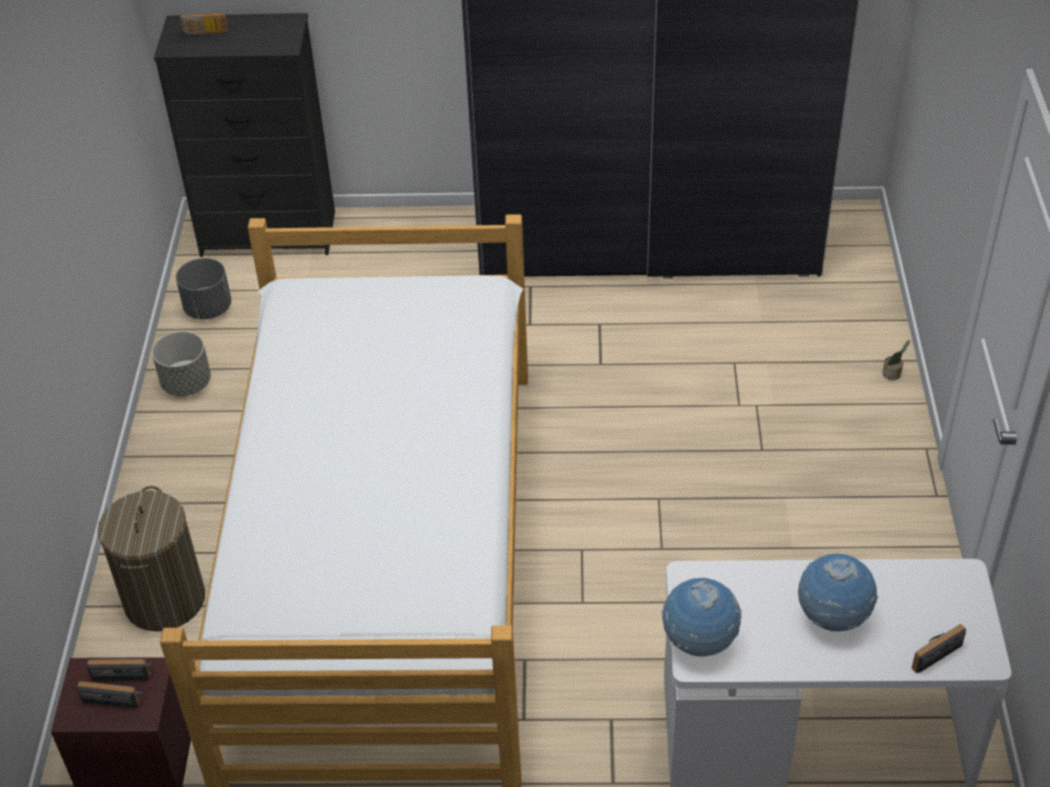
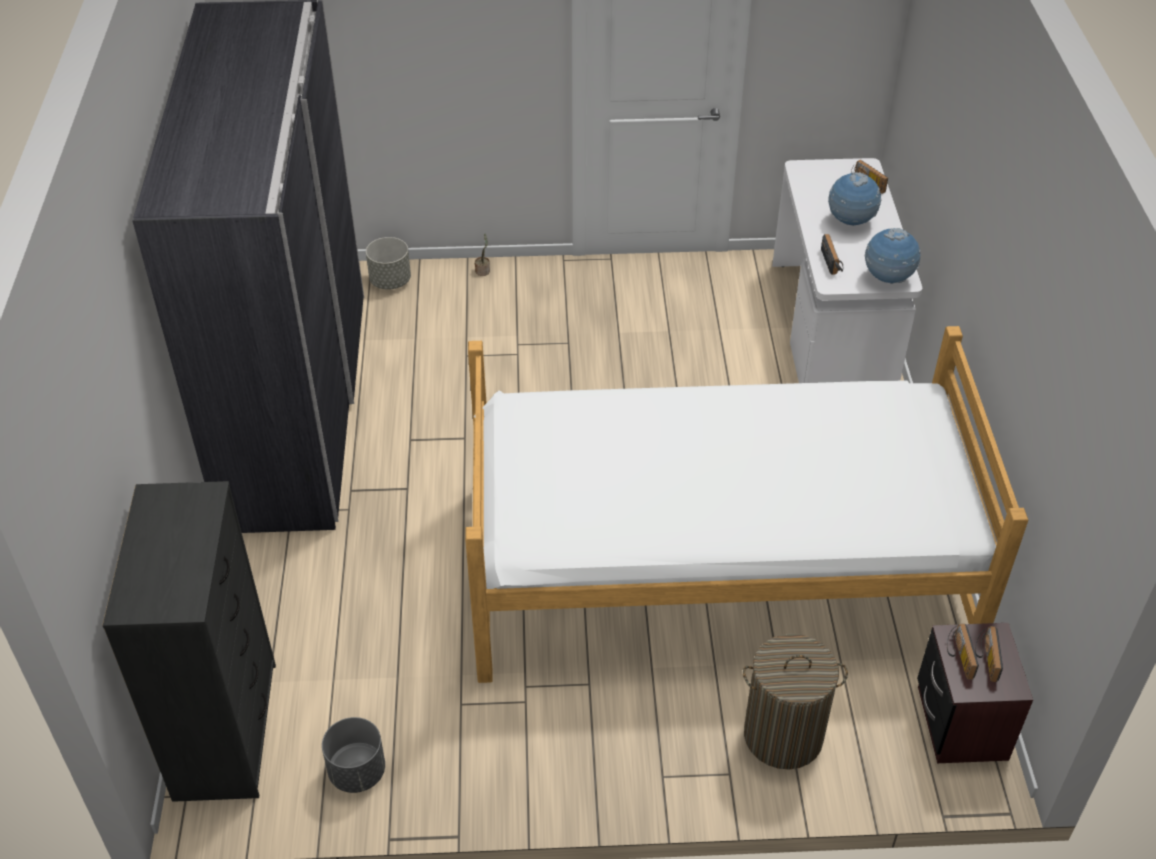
camera: 95 degrees left, 0 degrees up
grey planter [152,331,211,396] -> grey planter moved to [366,237,411,290]
radio [178,12,229,40] -> radio moved to [821,234,843,275]

